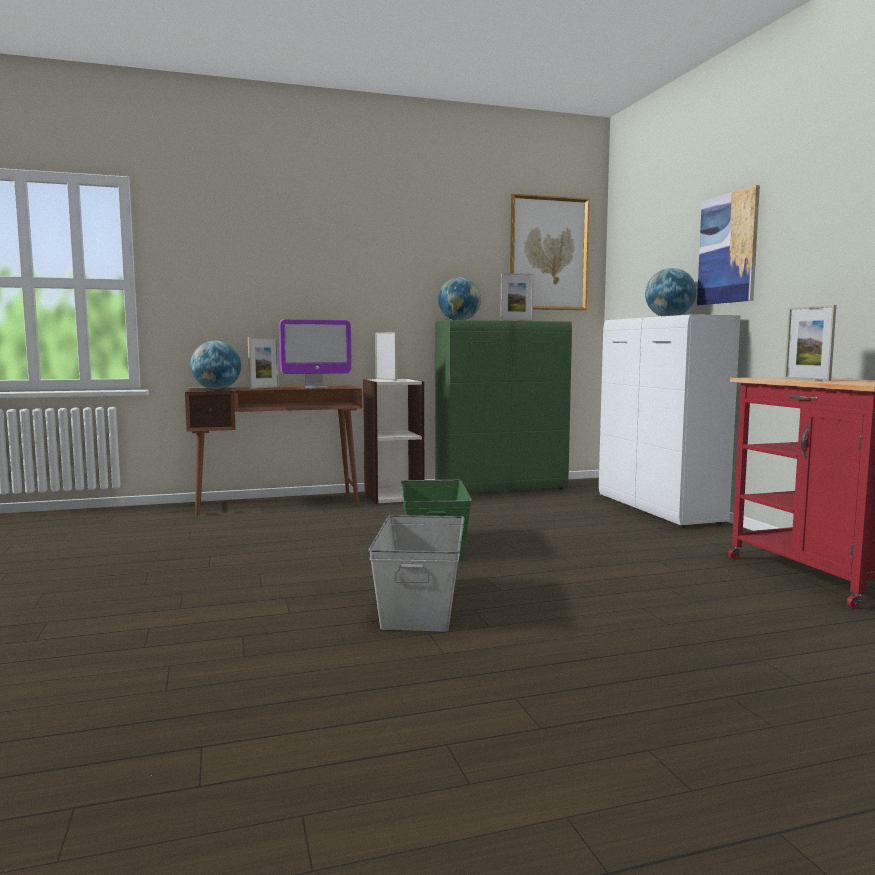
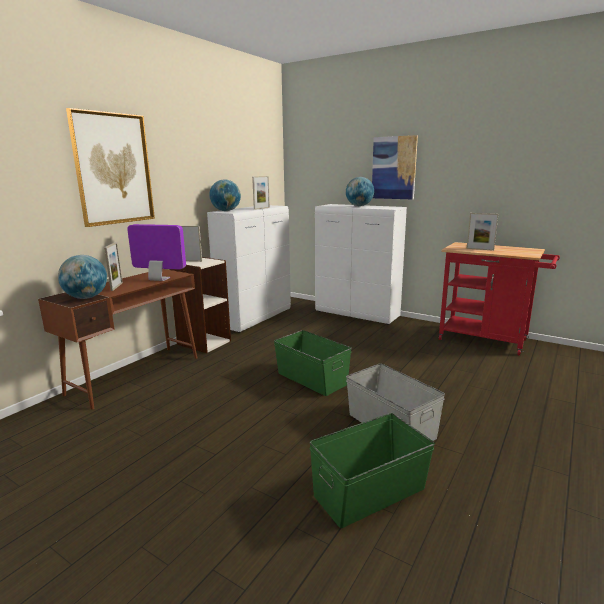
camera: 40 degrees left, 10 degrees up
monitor [279,319,351,389] -> monitor turned 105 degrees counterclockwise [127,224,186,281]
green cabinet [435,320,572,493] -> white cabinet [207,205,291,333]
picture [510,194,589,310] -> picture moved to [66,108,155,227]
none -> green storage box [309,413,435,528]

